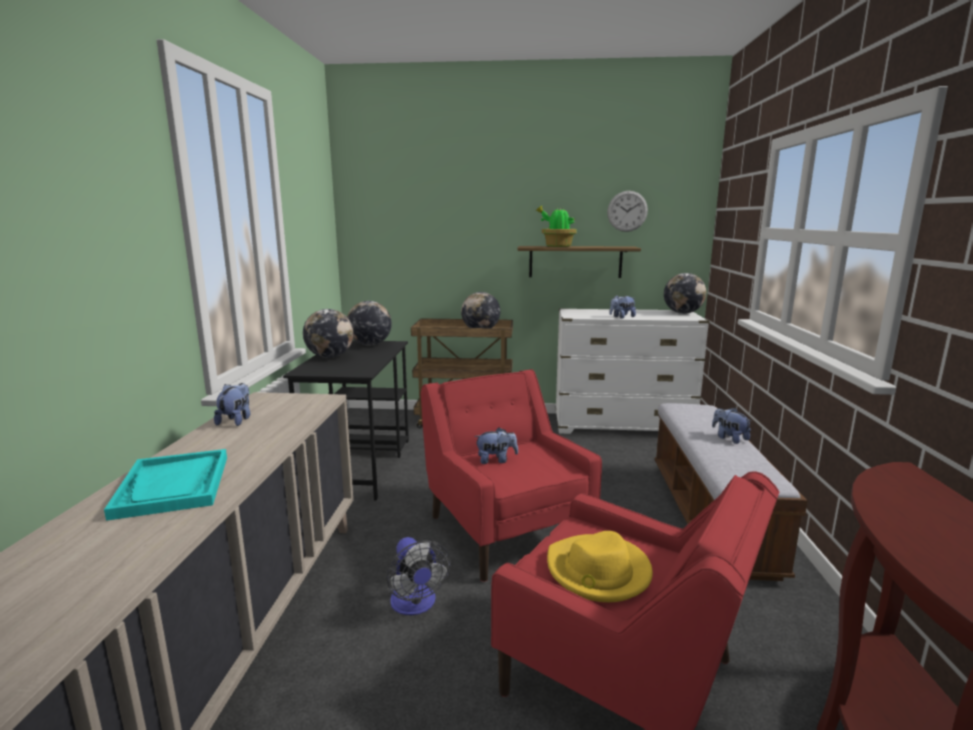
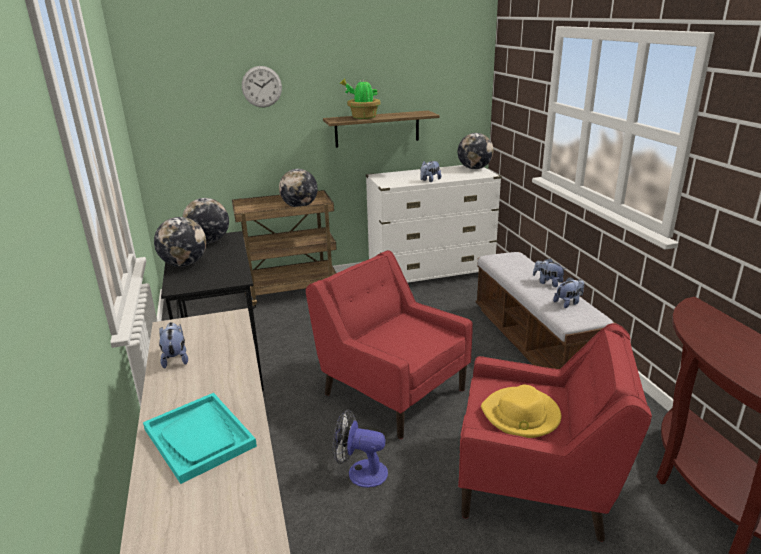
camera: 20 degrees left, 10 degrees up
fan [387,537,451,615] -> fan turned 150 degrees clockwise [333,409,388,488]
plush toy [474,428,518,464] -> plush toy moved to [553,277,584,308]
wall clock [607,191,648,232] -> wall clock moved to [242,66,282,107]

